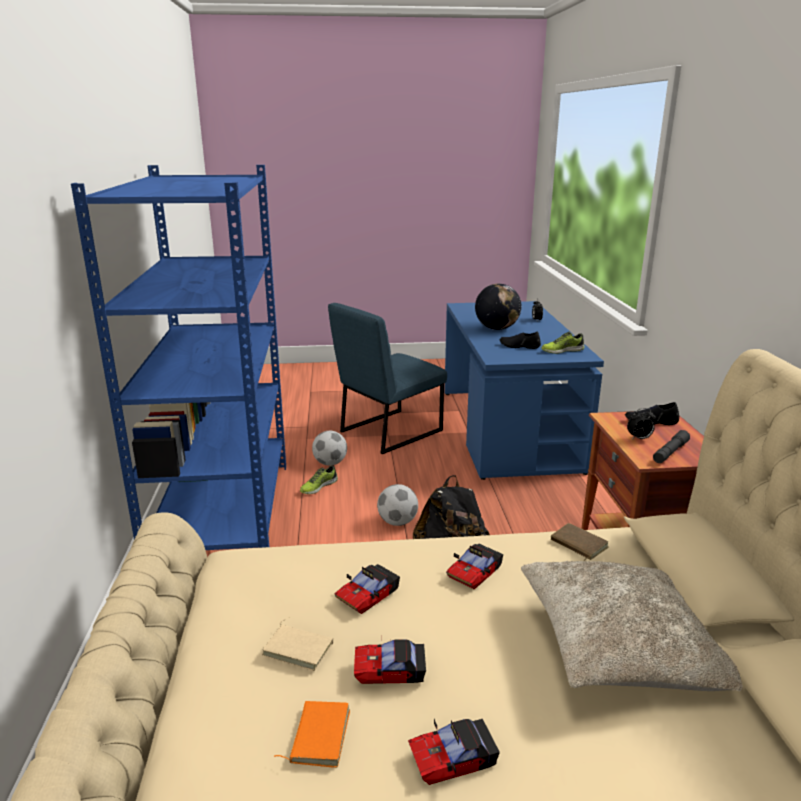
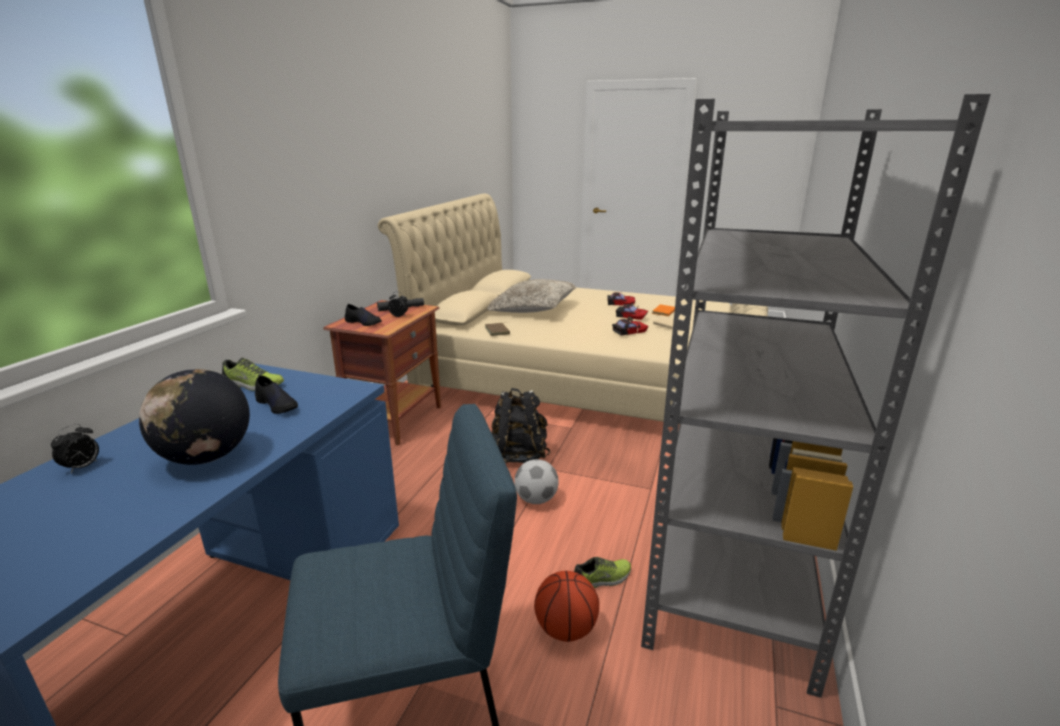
camera: 155 degrees left, 0 degrees up
blue bookcase [71,165,286,550] -> grey bookcase [641,94,991,698]
football [312,431,347,466] -> basketball [534,571,599,642]
toy car [446,544,503,589] -> none

